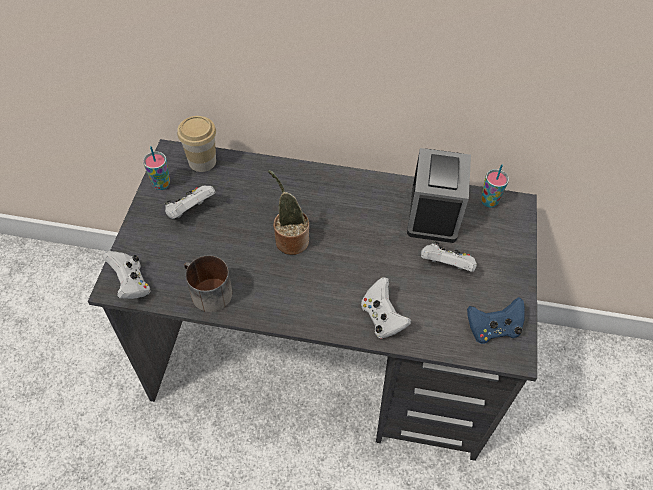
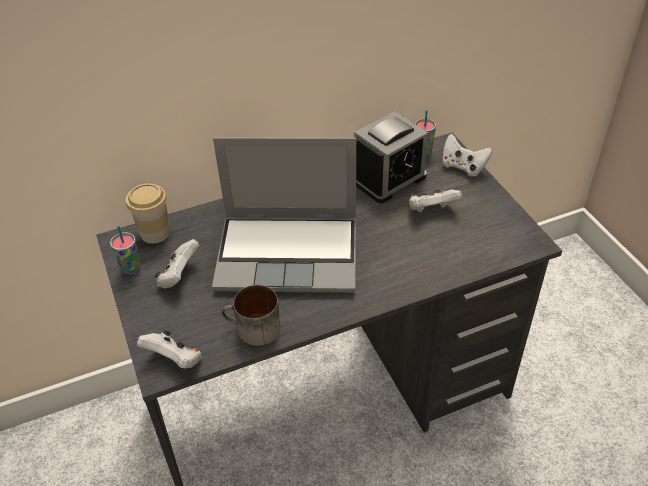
camera: 30 degrees left, 10 degrees down
potted plant [268,170,309,255] -> laptop [212,137,356,293]
white game controller [361,277,411,339] -> white game controller moved to [442,134,493,177]
alarm clock [407,148,471,243] -> alarm clock turned 75 degrees clockwise [354,111,428,204]
blue game controller [467,297,525,344] -> none

